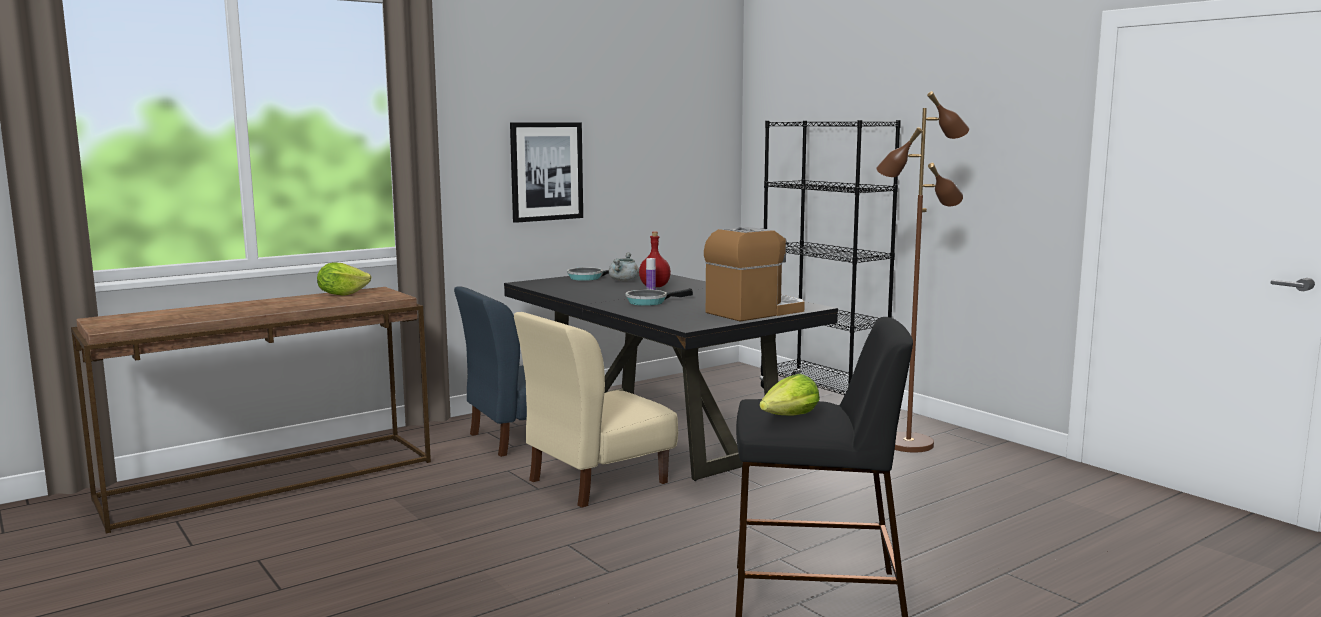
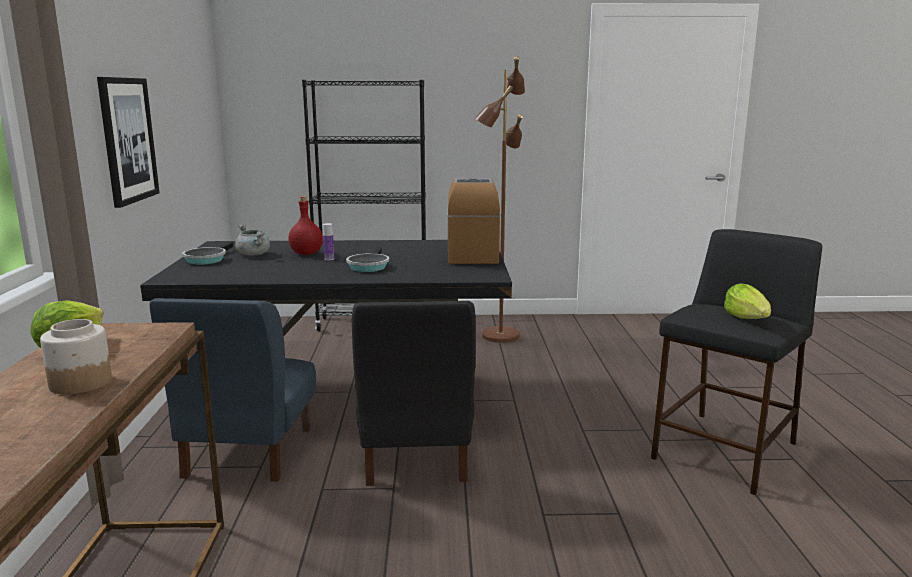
camera: 55 degrees left, 5 degrees up
beige chair [514,312,678,508] -> black chair [352,301,476,486]
none -> jar [40,319,112,395]

